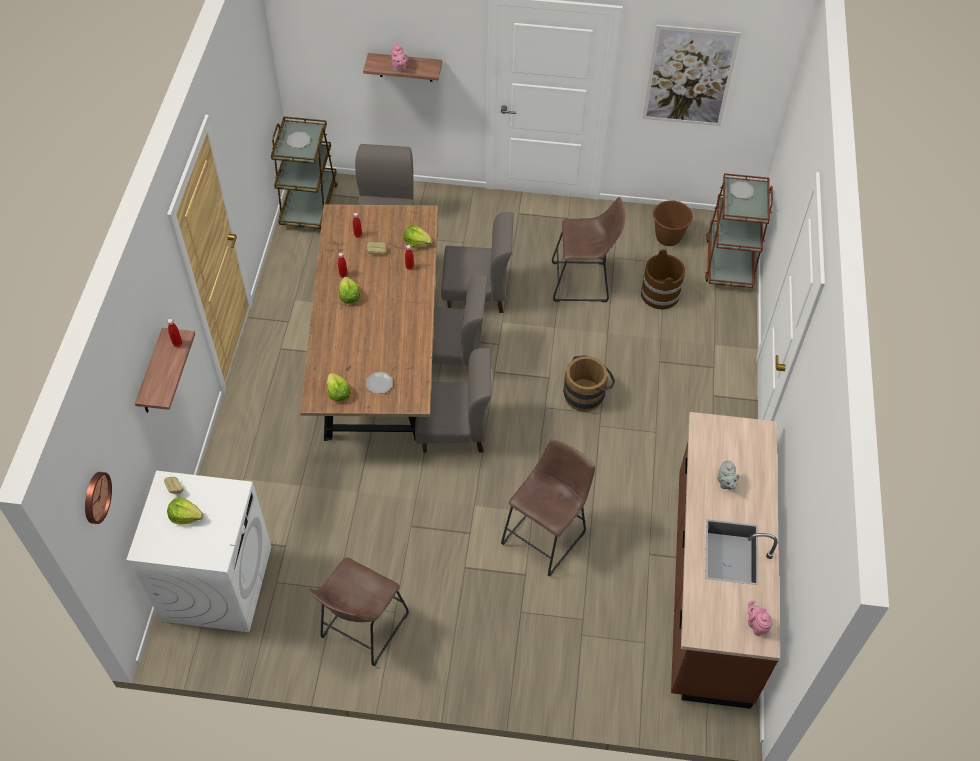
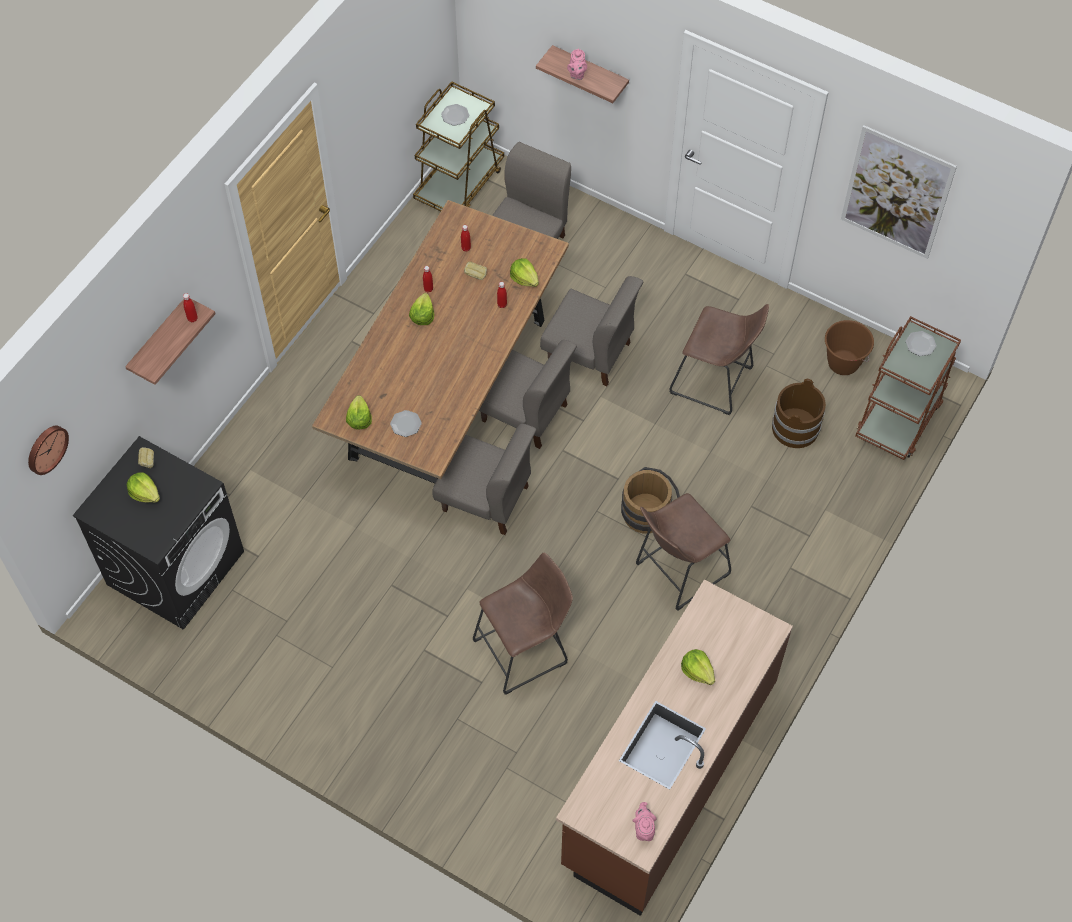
camera: 25 degrees right, 5 degrees up
white washing machine [126,471,272,632] -> black washing machine [72,436,244,630]
brown stool [307,557,409,666] -> brown stool moved to [636,493,731,611]
grey teapot [717,461,739,489] -> lettuce [681,649,715,685]

